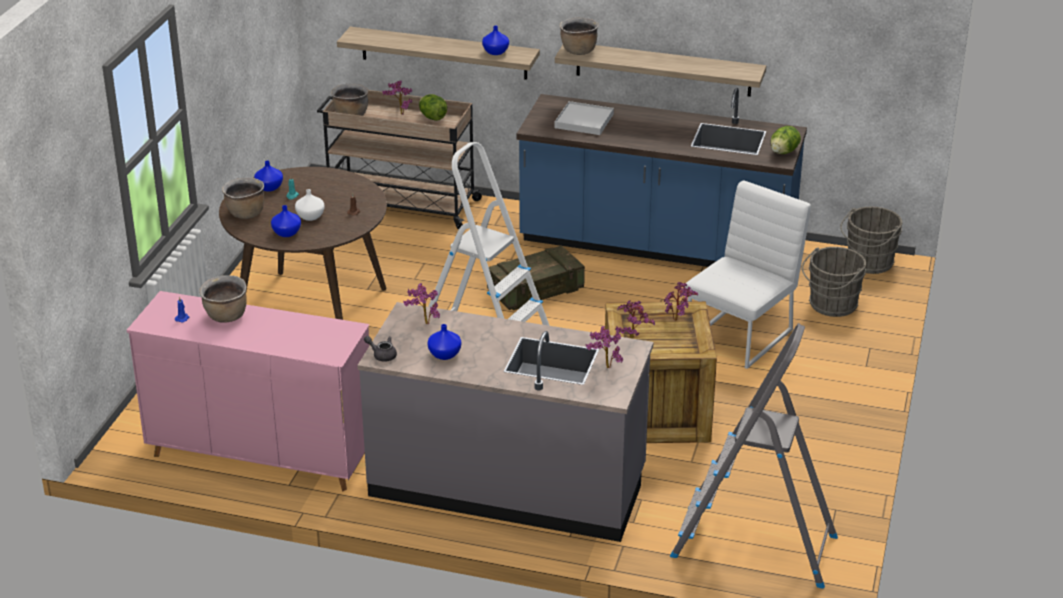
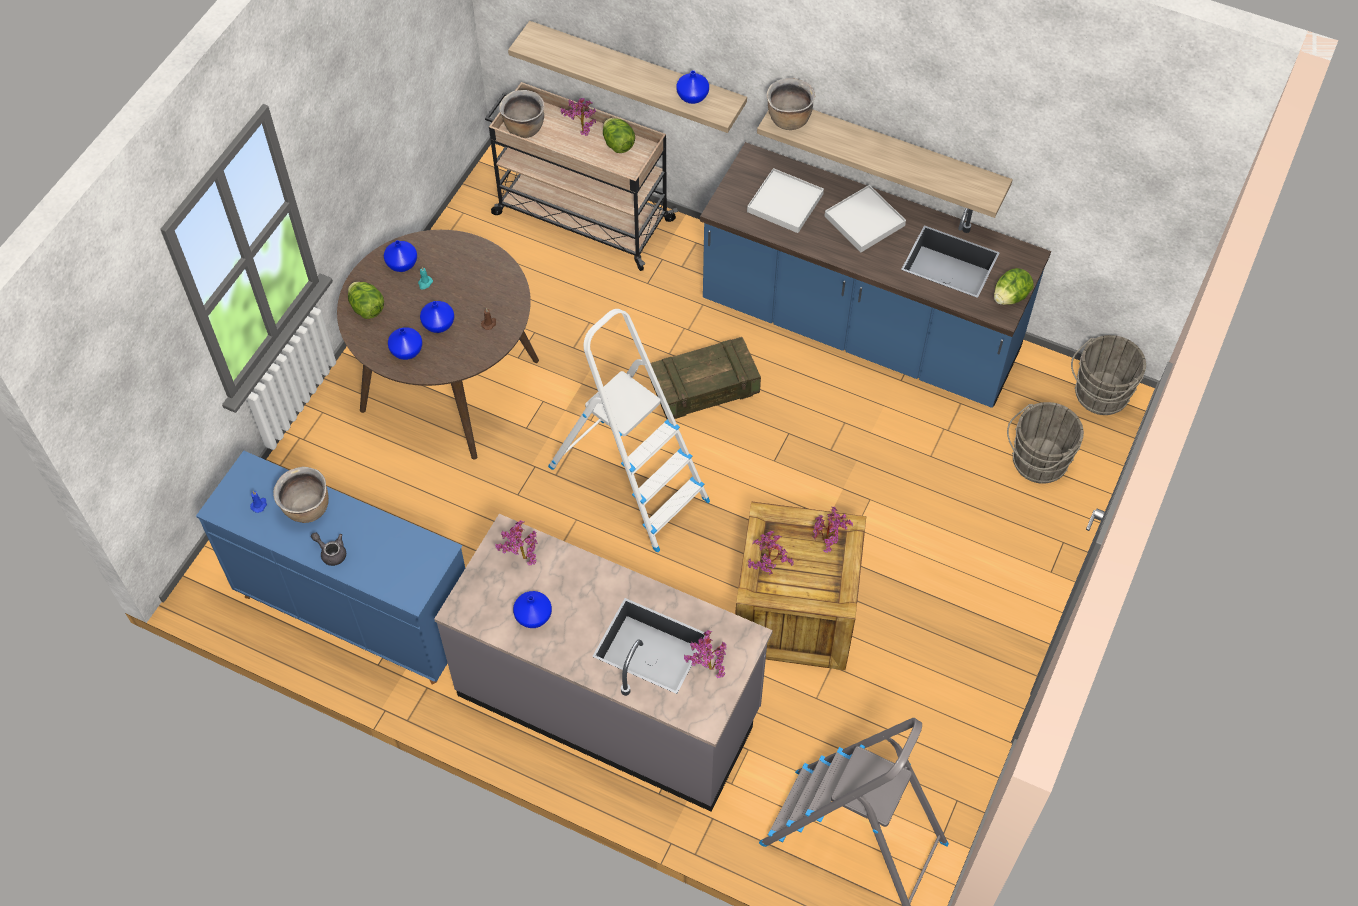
camera: 10 degrees right, 25 degrees up
pink cabinet [126,291,369,492] -> blue cabinet [196,451,465,685]
brown cooking pot [222,178,264,219] -> lettuce [348,282,384,319]
white vase [295,189,325,221] -> blue vase [420,301,454,333]
grey teapot [364,336,397,361] -> grey teapot moved to [311,532,346,566]
white chair [685,180,811,369] -> none
none -> white tray [824,185,906,252]

